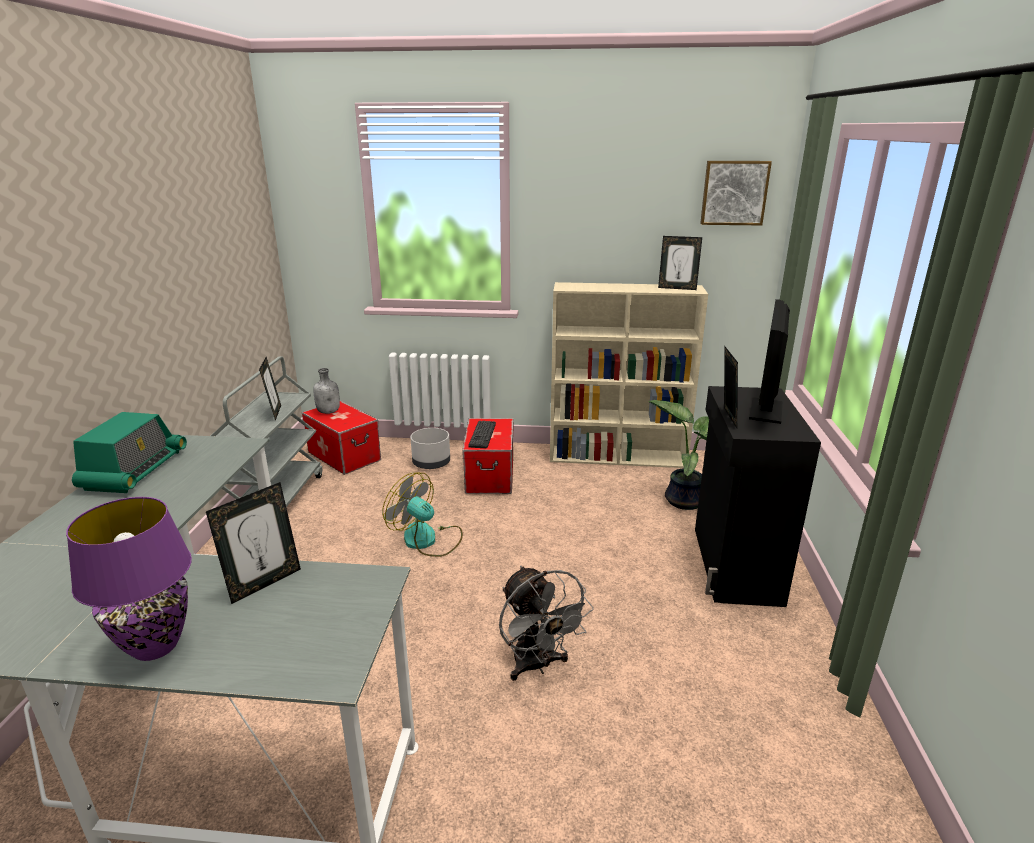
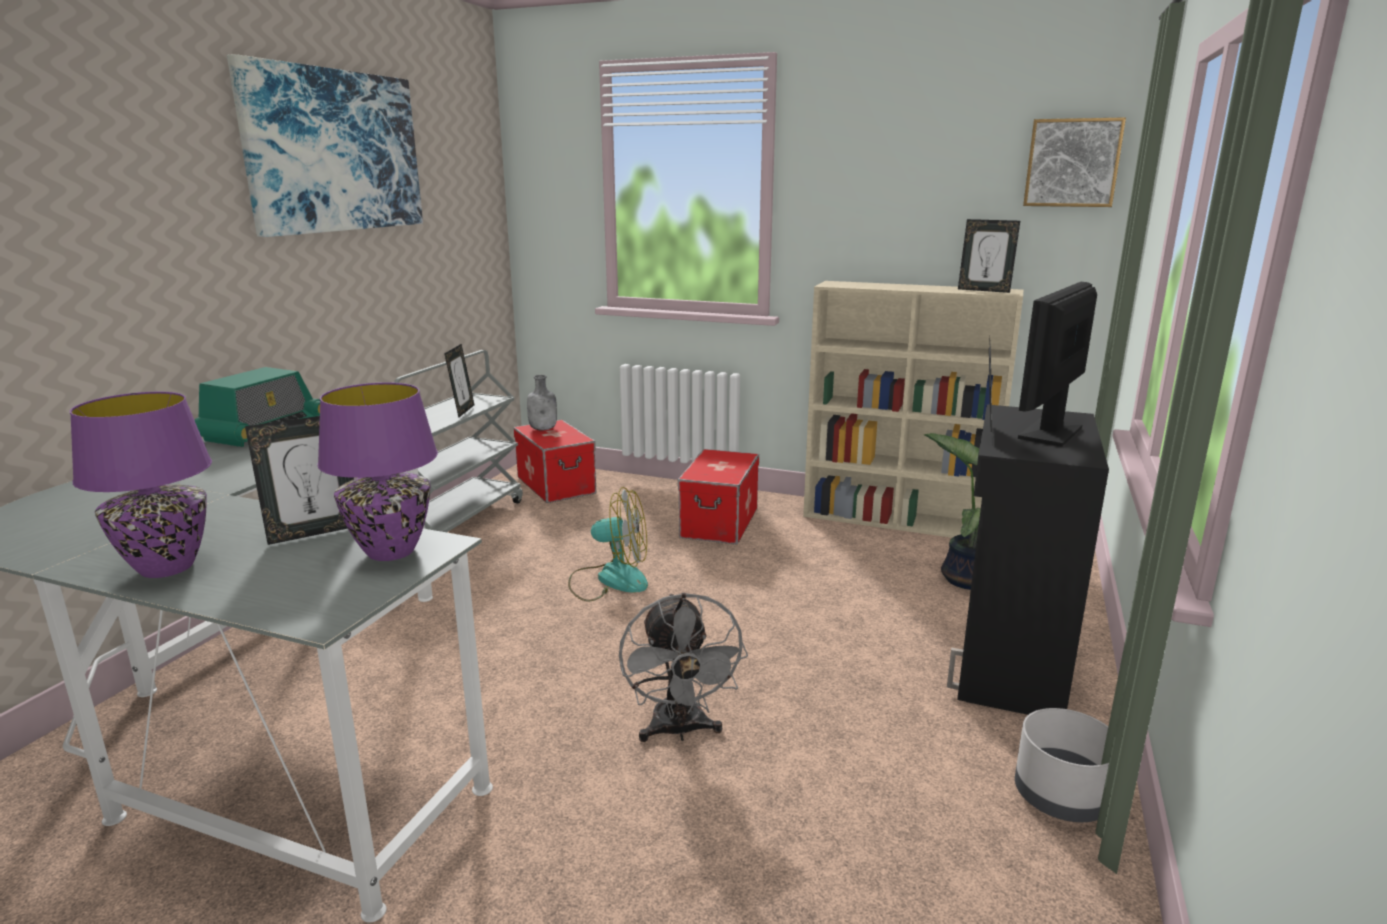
camera: 15 degrees right, 5 degrees down
fan [382,472,463,557] -> fan turned 135 degrees clockwise [568,487,648,601]
grey planter [410,428,450,469] -> grey planter moved to [1015,708,1109,822]
keyboard [469,421,496,448] -> none
none -> picture [227,54,423,237]
none -> purple table lamp [317,382,438,561]

